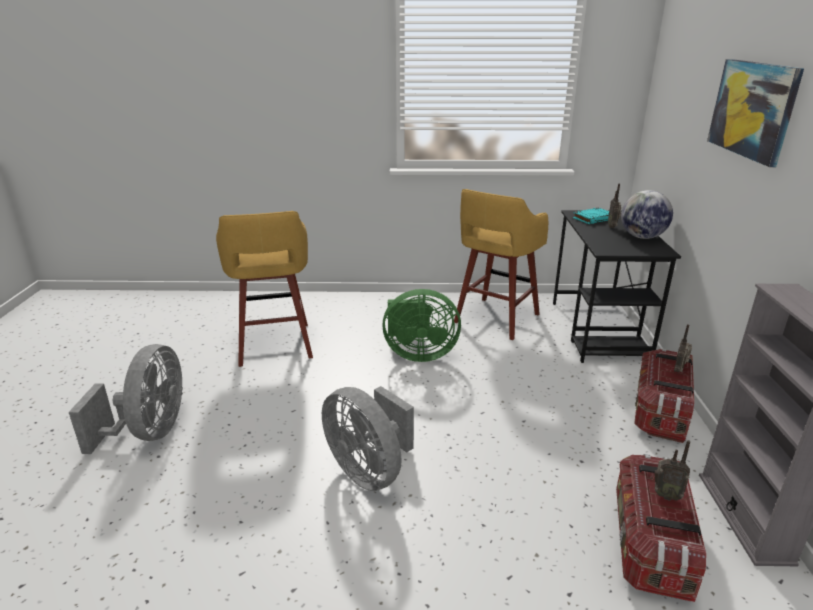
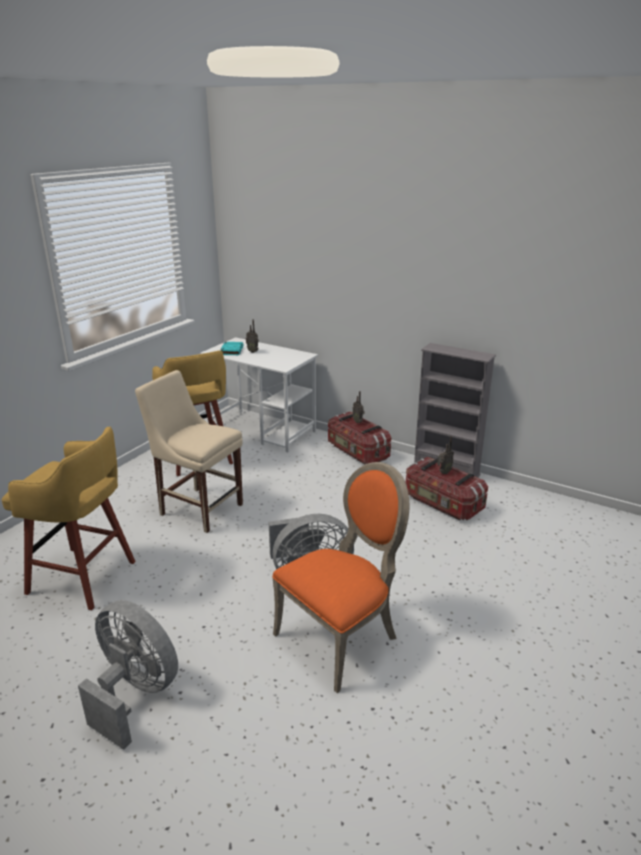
camera: 60 degrees left, 0 degrees up
green fan [382,289,461,362] -> beige chair [135,370,243,533]
black desk [553,210,681,363] -> white desk [200,337,318,452]
globe [621,190,673,239] -> none
picture [707,59,804,167] -> none
none -> orange chair [272,462,409,693]

